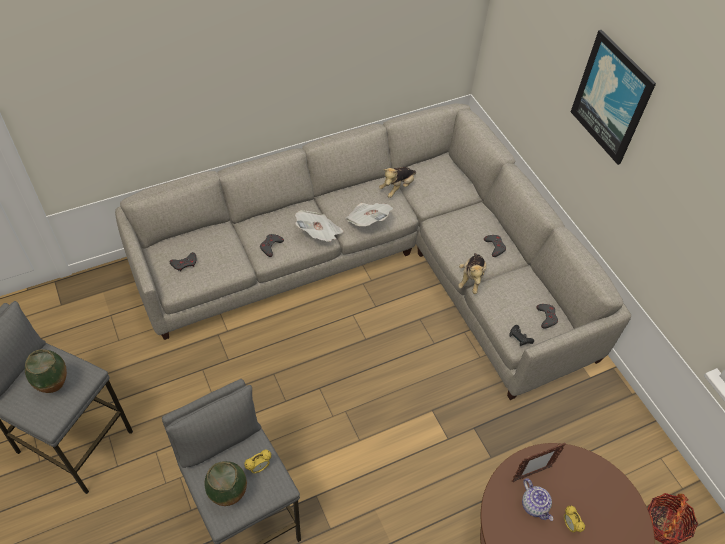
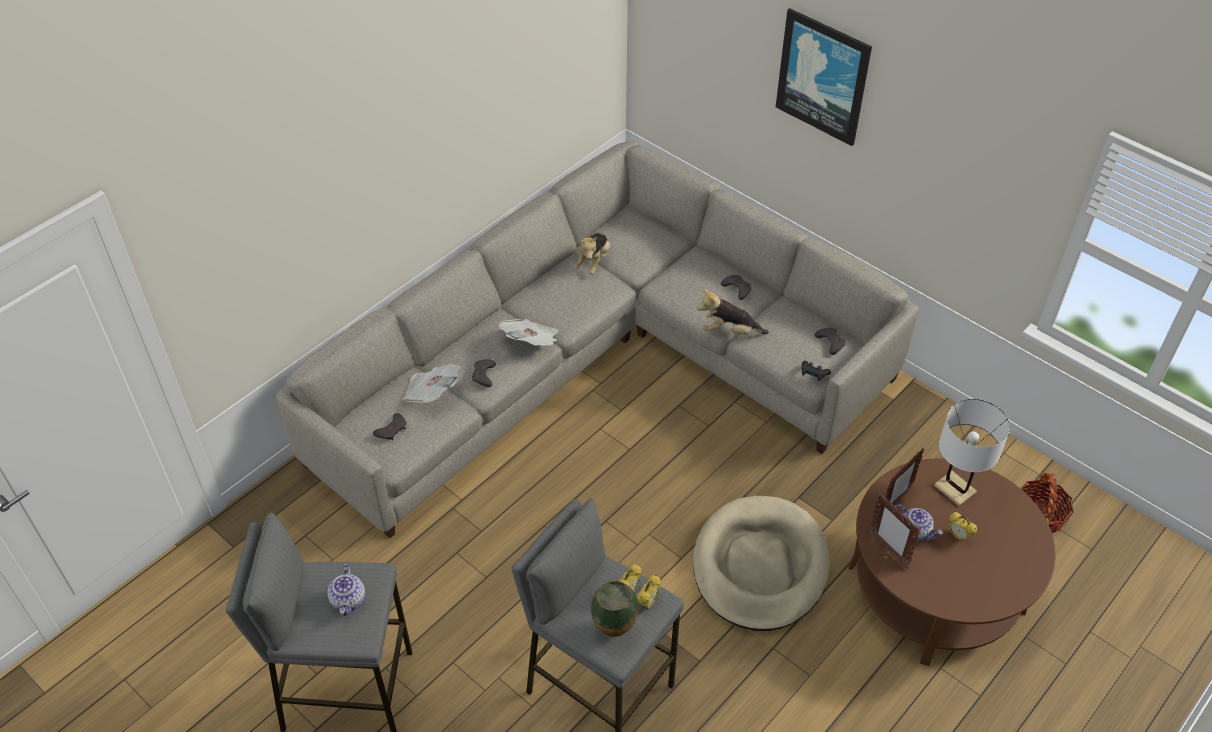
camera: 20 degrees left, 5 degrees down
vase [25,349,67,393] -> teapot [328,563,365,616]
newspaper [345,203,393,226] -> newspaper moved to [402,363,460,403]
plush toy [458,253,487,294] -> plush toy turned 105 degrees clockwise [697,289,769,335]
none -> alarm clock [637,575,661,609]
none -> beige dog bed [693,496,830,631]
none -> picture frame [869,494,921,569]
none -> white table lamp [934,399,1010,506]

